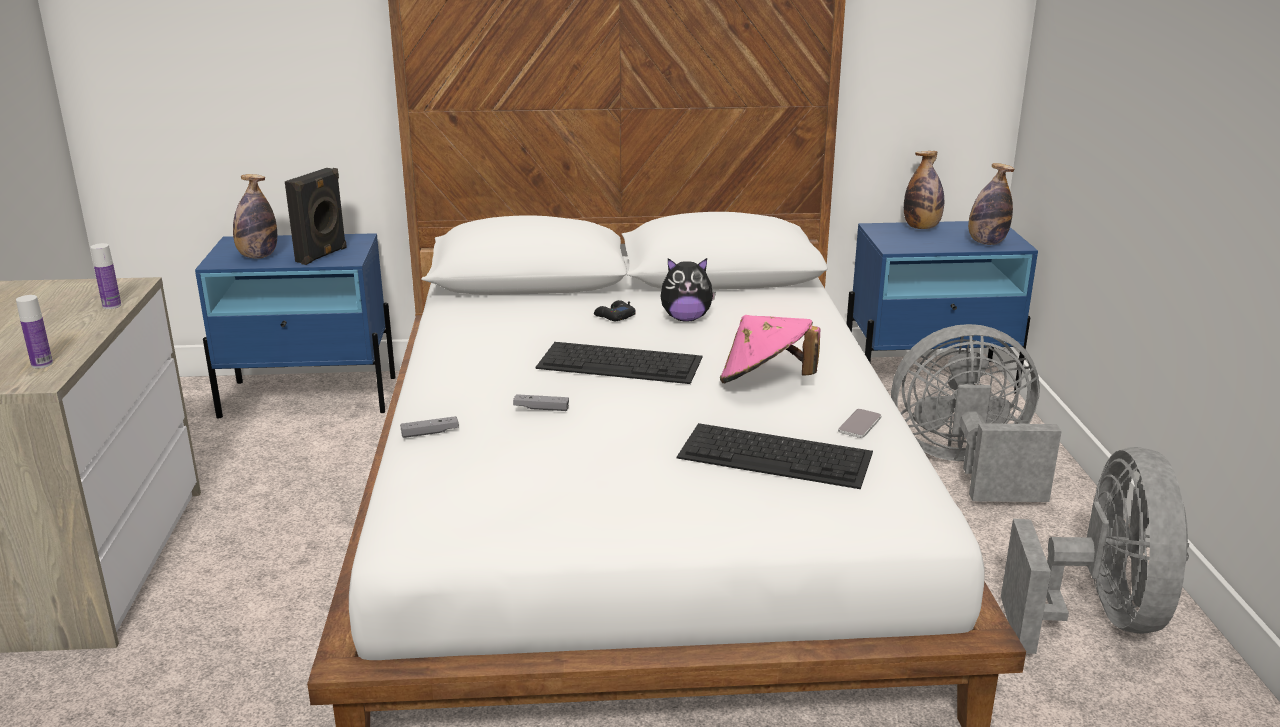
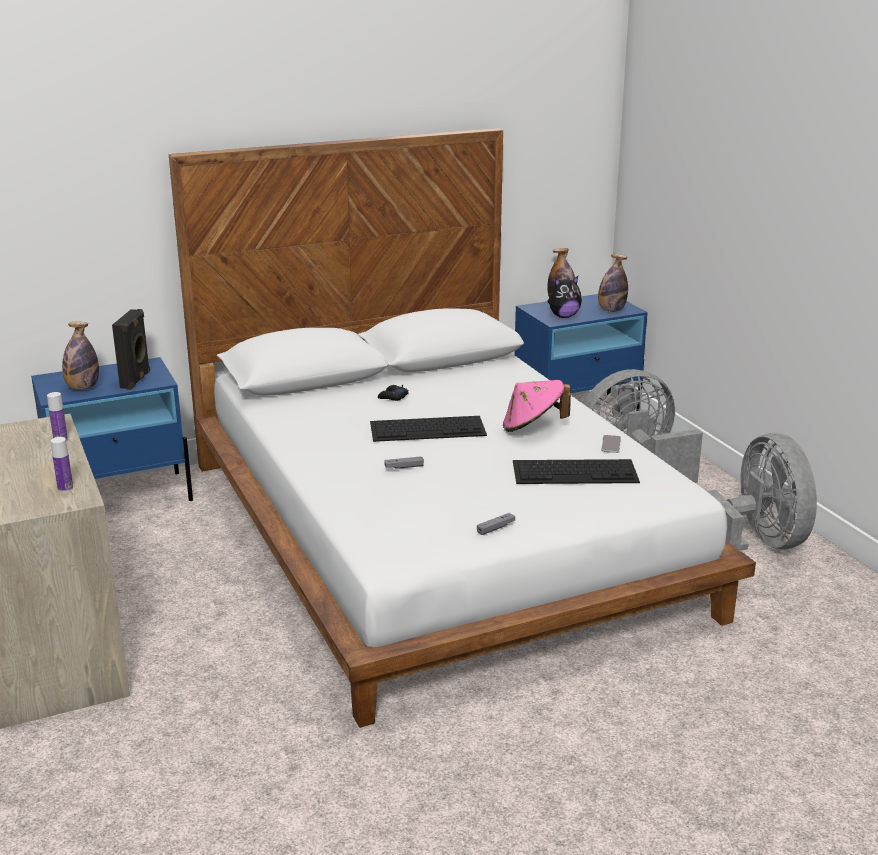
camera: 20 degrees left, 0 degrees up
grey game controller [400,416,459,438] -> grey game controller moved to [477,513,515,535]
plush toy [660,258,716,322] -> plush toy moved to [547,276,582,318]

